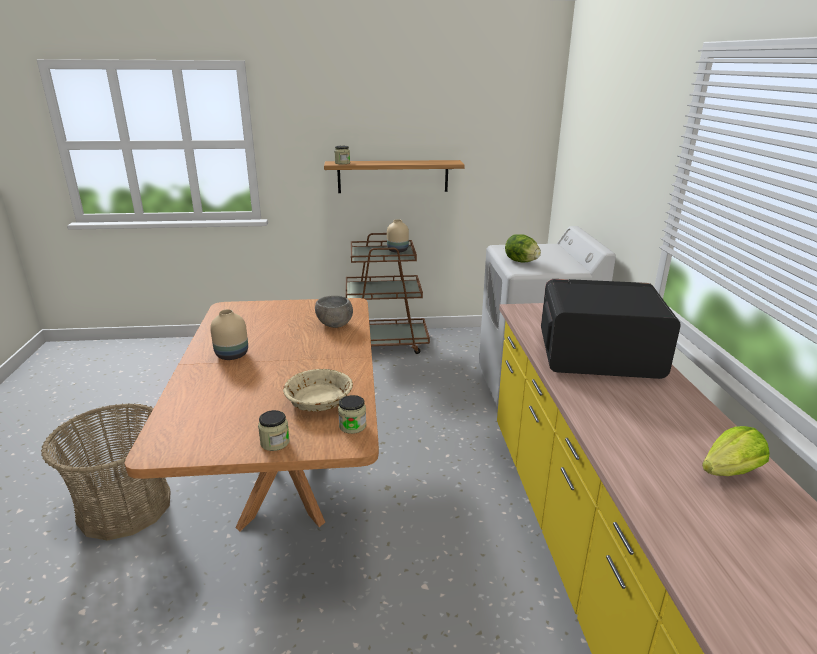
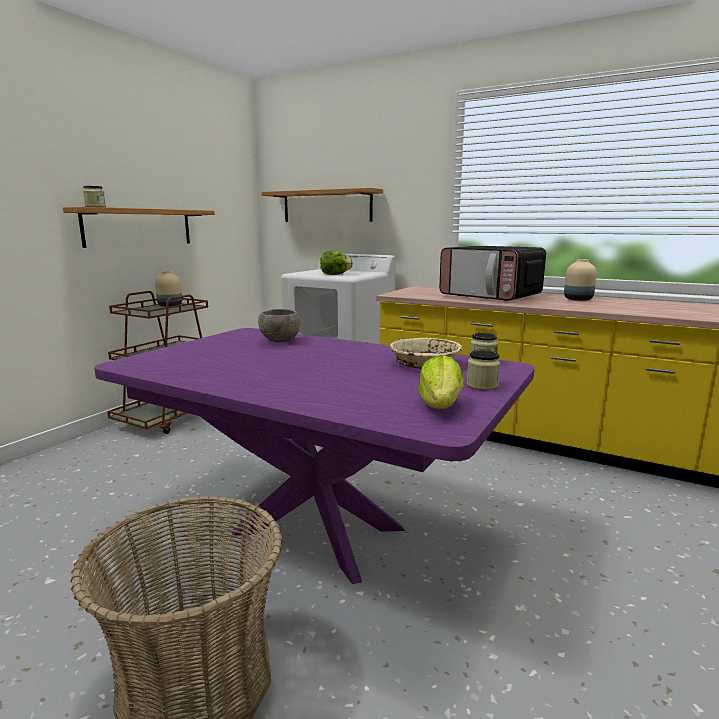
camera: 55 degrees left, 10 degrees down
brown dining table [124,298,379,531] -> purple dining table [94,328,535,584]
beige vase [210,309,248,360] -> beige vase moved to [564,259,597,301]
microwave [541,279,681,379] -> microwave turned 90 degrees counterclockwise [439,246,546,301]
lettuce [702,426,770,476] -> lettuce moved to [418,355,464,409]
none -> shelf [262,188,383,222]

